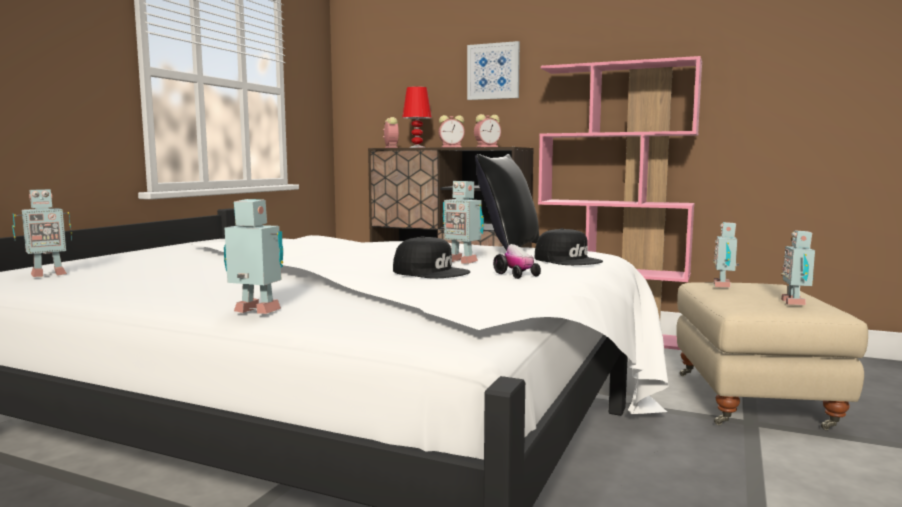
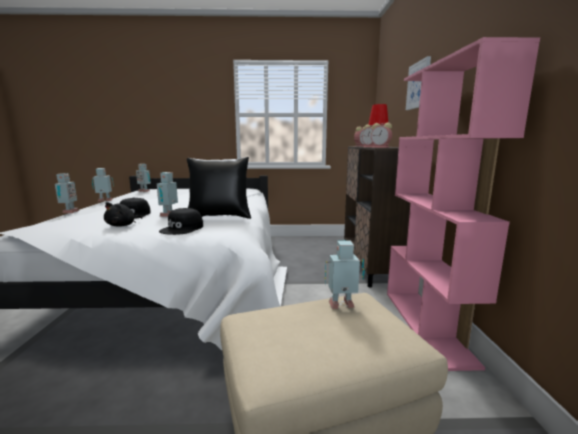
camera: 65 degrees right, 5 degrees up
toy car [493,244,541,279] -> black plush toy [104,202,142,227]
toy robot [781,230,815,305] -> toy robot moved to [92,168,114,202]

